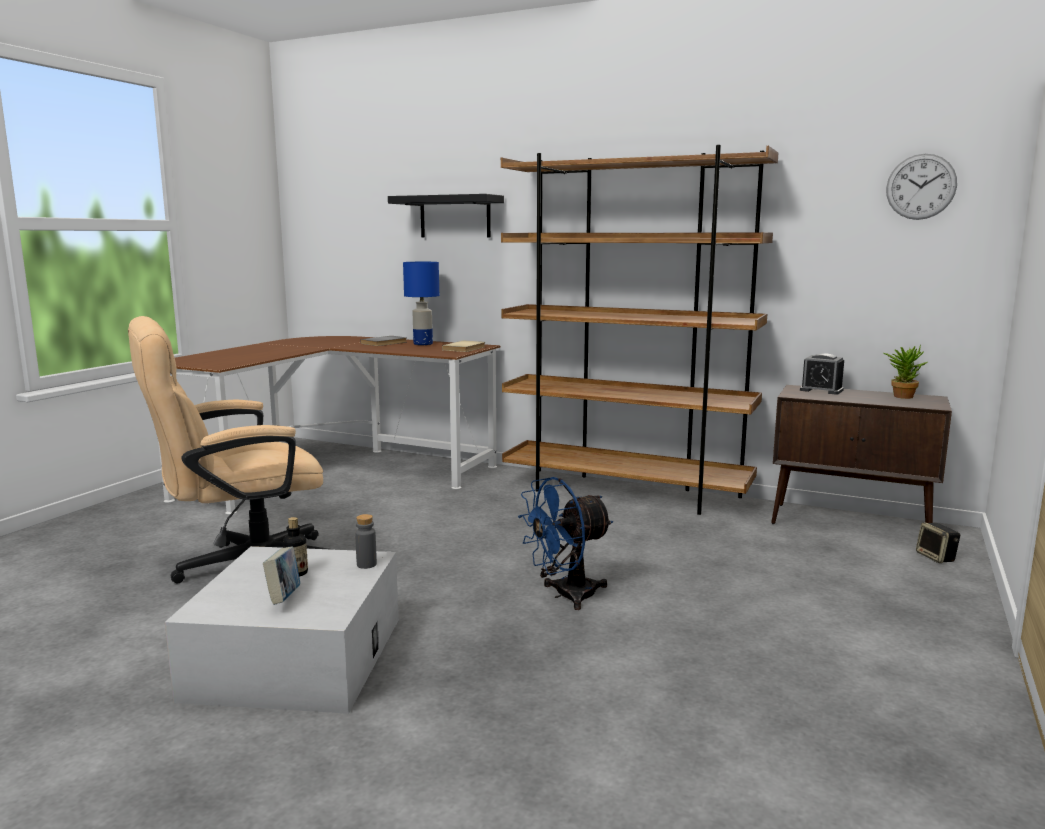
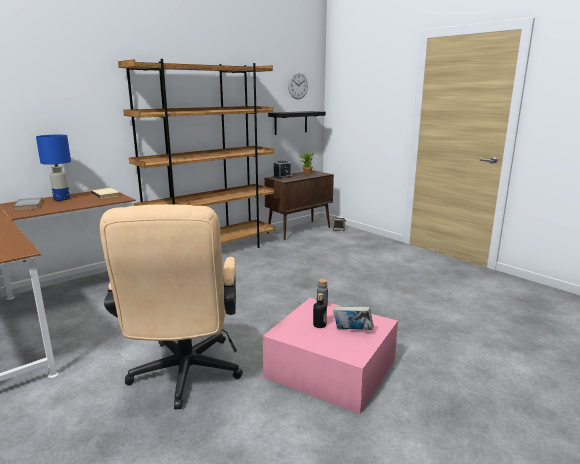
camera: 65 degrees left, 5 degrees up
white storage box [165,546,399,714] -> pink storage box [263,298,398,414]
black shelf [388,194,504,238] -> black shelf moved to [268,111,326,135]
blue fan [518,477,613,610] -> none

